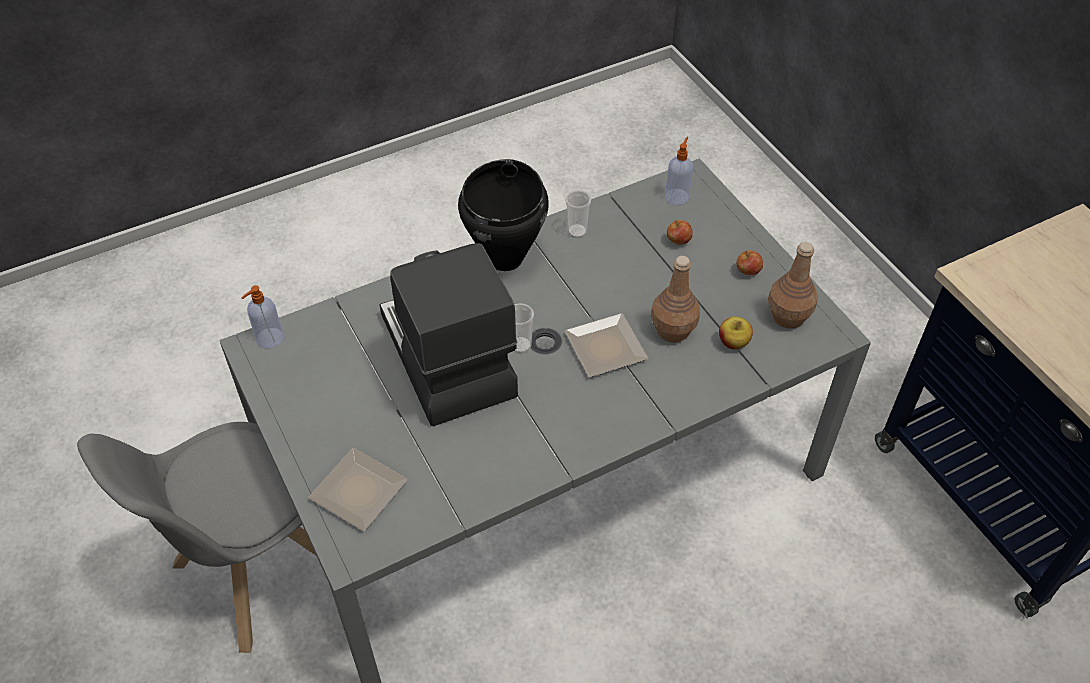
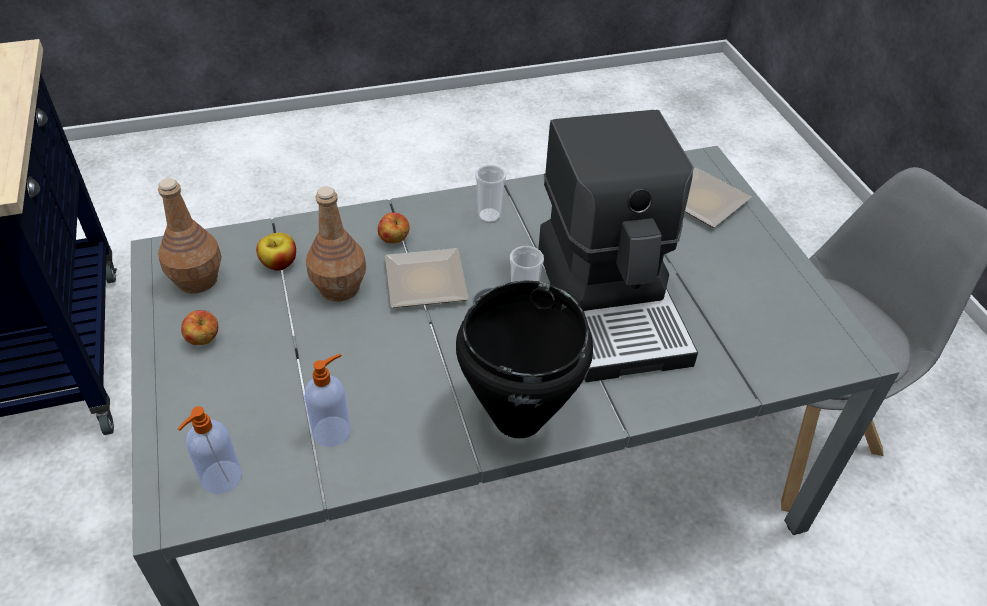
camera: 170 degrees left, 5 degrees down
soap dispenser [241,285,283,348] -> soap dispenser moved to [304,354,350,447]
cup [565,190,591,238] -> cup moved to [475,165,506,223]
apple [667,220,693,245] -> apple moved to [378,212,410,244]

